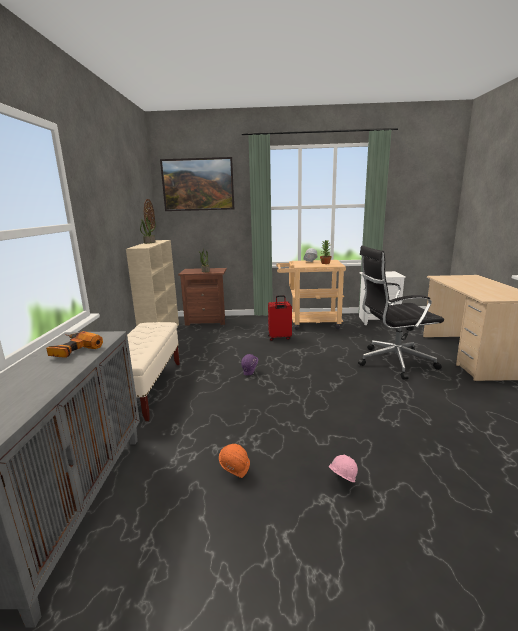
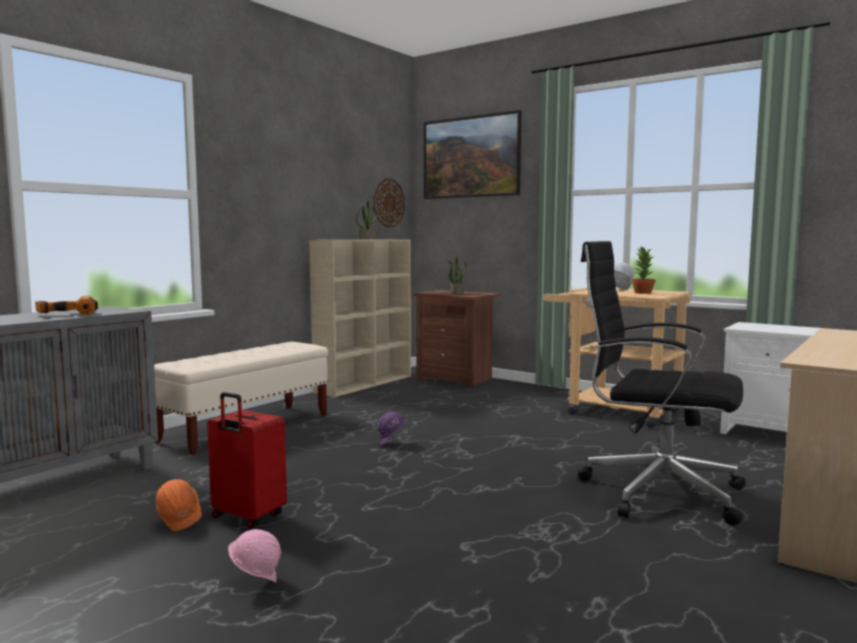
camera: 35 degrees right, 10 degrees down
red suitcase [268,295,292,341] -> red suitcase moved to [207,392,287,528]

